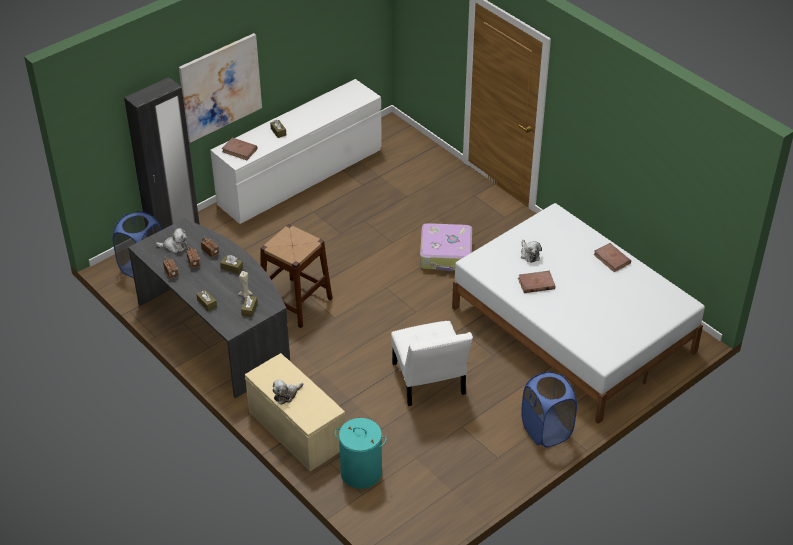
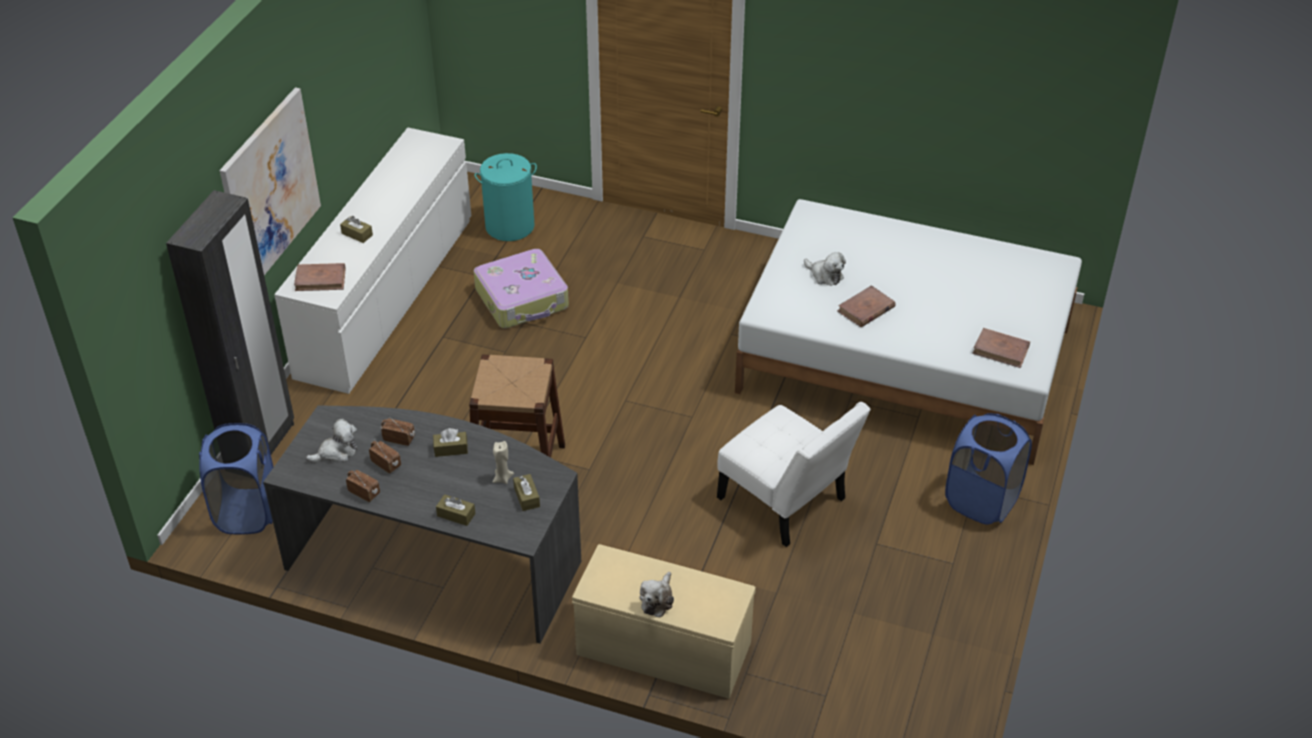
camera: 30 degrees left, 0 degrees up
turquoise laundry basket [335,418,387,489] -> turquoise laundry basket moved to [475,153,537,241]
suitcase [420,223,472,271] -> suitcase moved to [474,249,569,328]
brown book [593,243,631,272] -> brown book moved to [972,328,1030,368]

